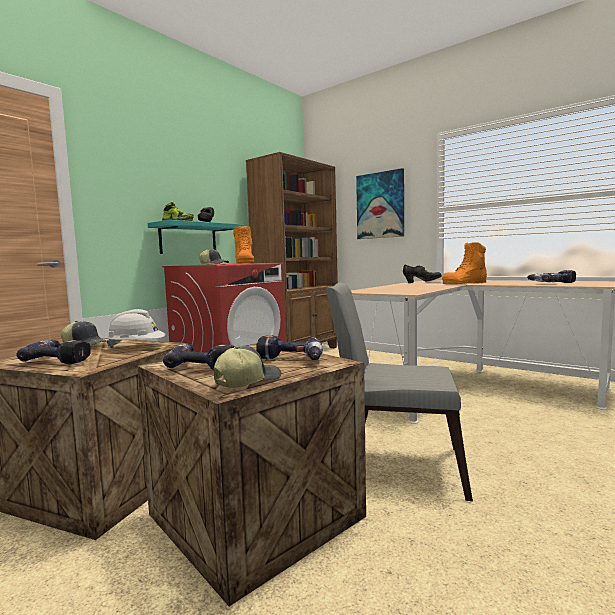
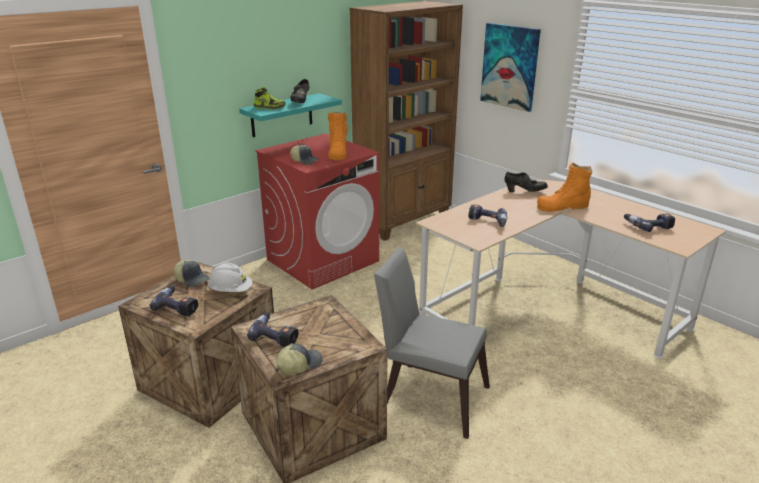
camera: 10 degrees right, 20 degrees up
power drill [256,335,323,360] -> power drill moved to [469,205,507,227]

